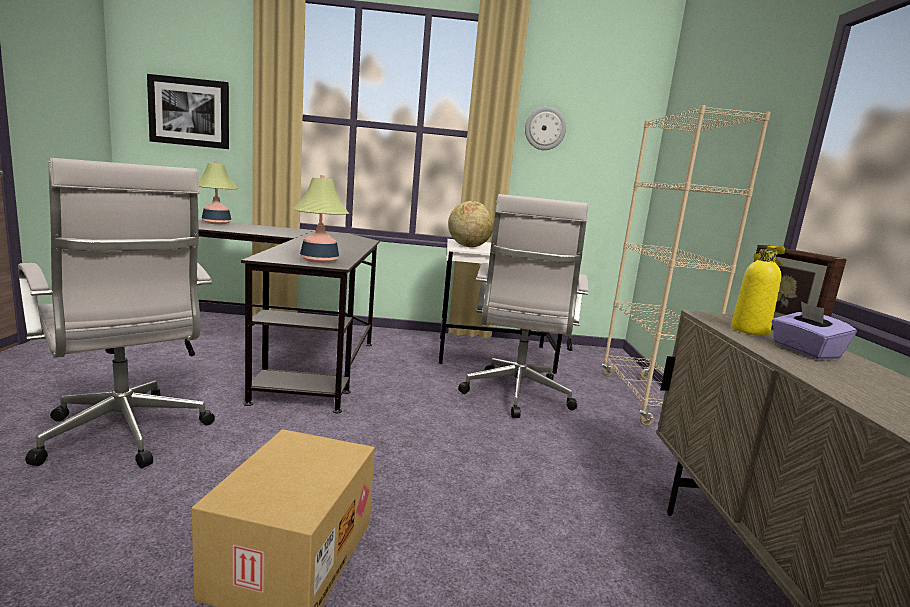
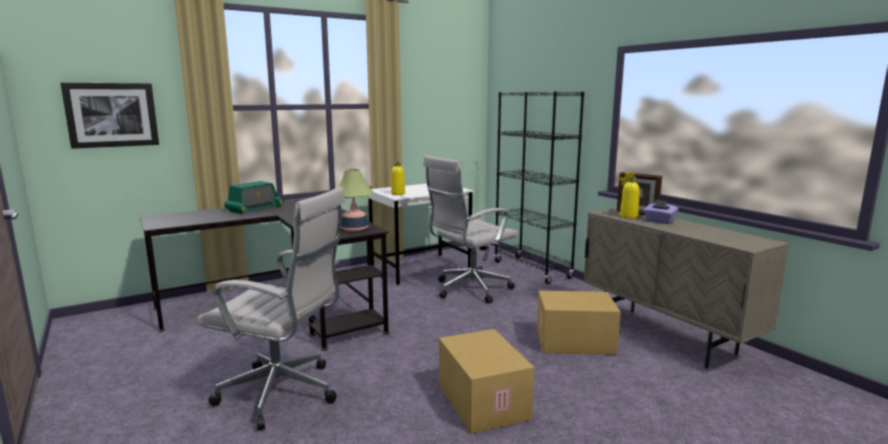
camera: 30 degrees left, 0 degrees up
table lamp [199,161,239,224] -> none
globe [448,201,494,247] -> yellow bottle [391,162,405,195]
white office chair [458,194,589,418] -> white office chair turned 75 degrees clockwise [423,155,518,304]
wall clock [525,107,566,150] -> none
beige bookcase [602,105,771,426] -> black bookcase [494,92,584,284]
none -> radio [224,181,284,214]
none -> cardboard box [537,291,621,355]

